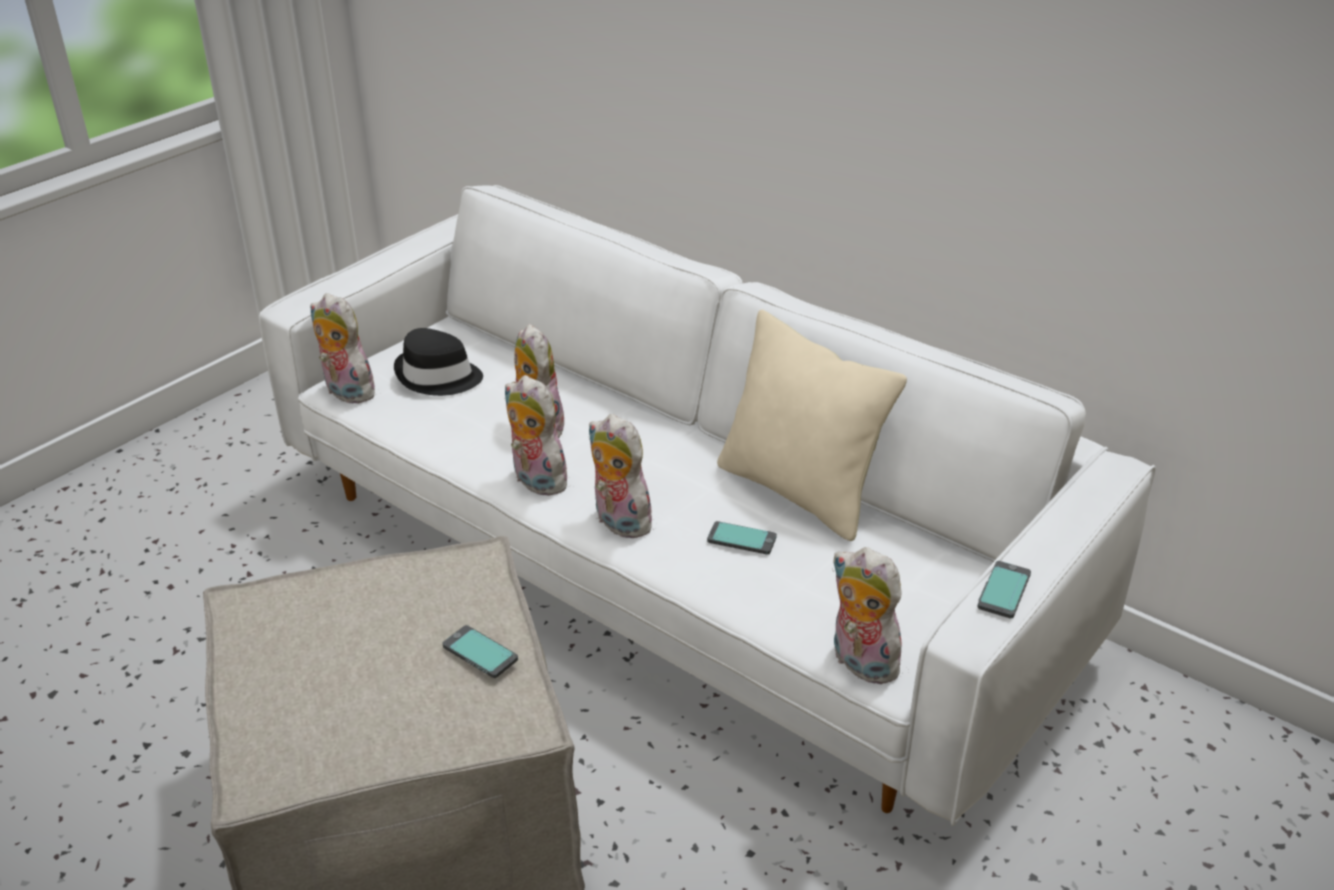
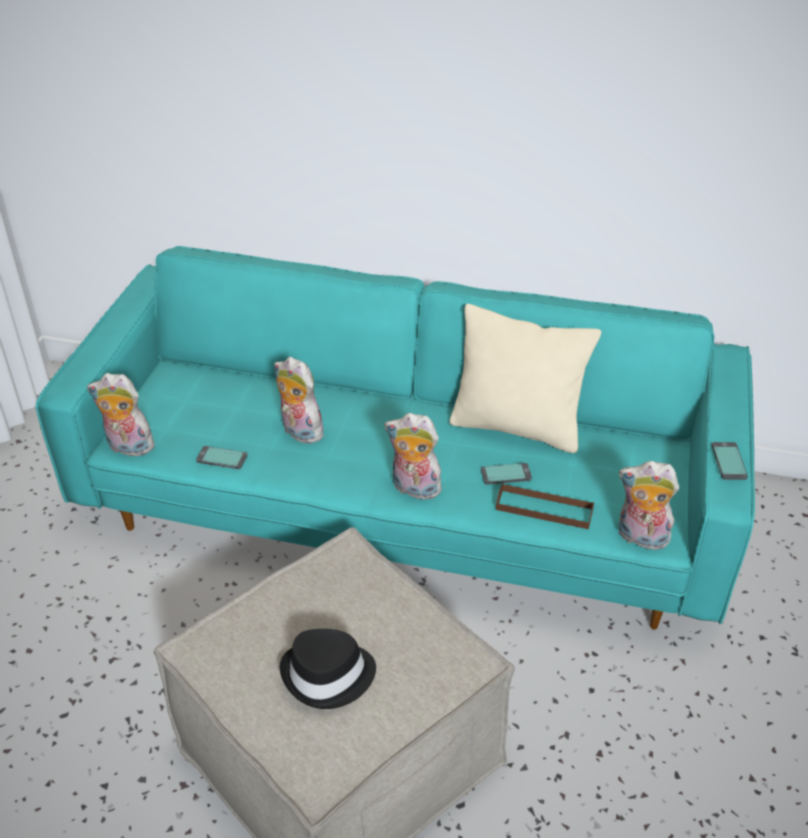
camera: 25 degrees left, 5 degrees up
white sofa [259,185,1156,826] -> turquoise sofa [36,246,755,630]
black hat [394,328,483,396] -> black hat moved to [280,629,376,709]
phone [443,625,518,678] -> phone moved to [196,446,248,469]
plush toy [505,375,567,496] -> none
none -> brown tray [496,484,594,529]

